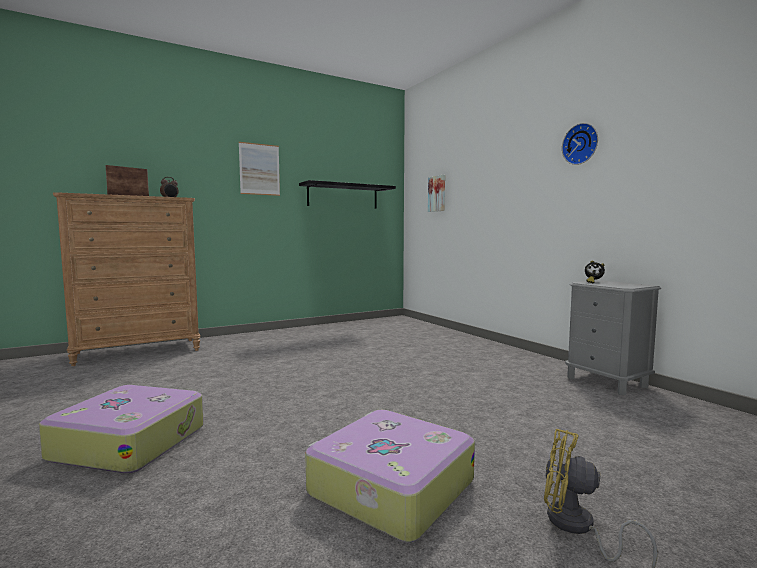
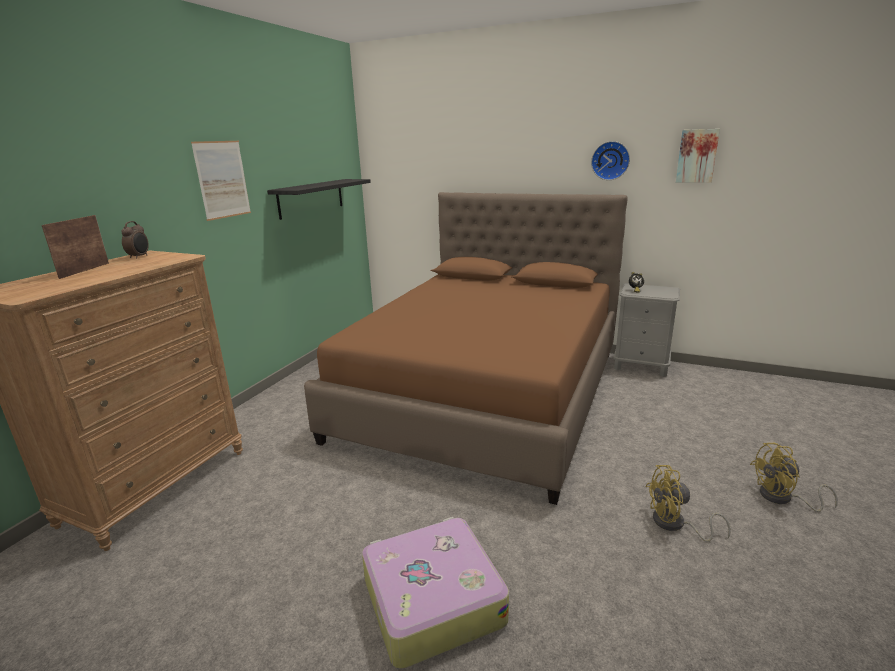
camera: 35 degrees left, 15 degrees up
suitcase [305,410,475,542] -> yellow fan [645,465,731,542]
picture [428,175,445,212] -> picture moved to [676,129,720,183]
none -> brown bed [304,192,628,505]

